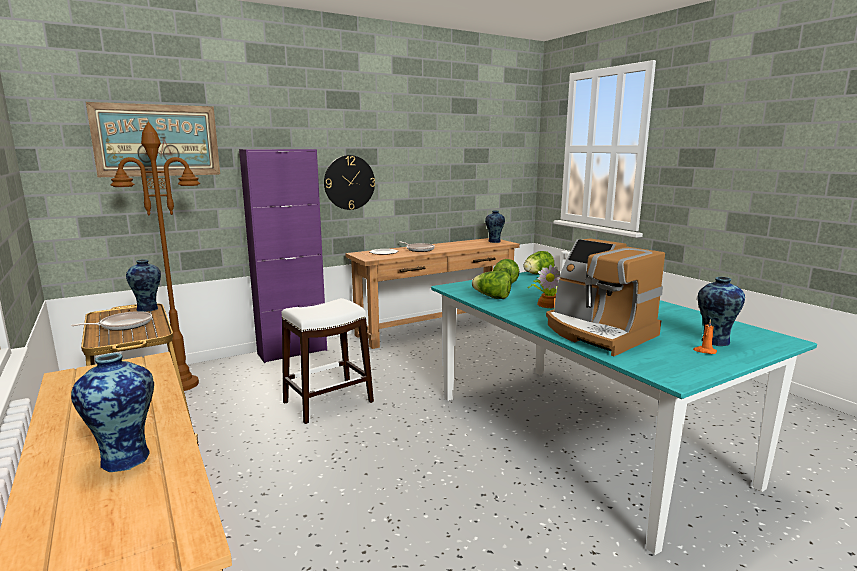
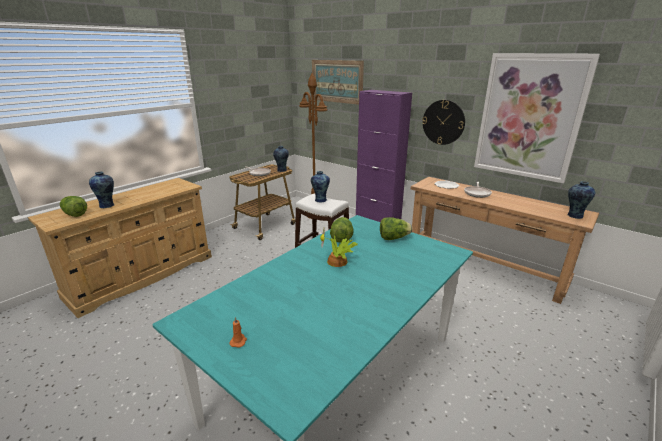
camera: 70 degrees right, 10 degrees up
lettuce [523,251,554,275] -> lettuce moved to [60,196,87,217]
coffee machine [546,238,665,356] -> none
vase [698,277,745,346] -> vase moved to [311,171,330,203]
none -> picture [474,53,600,183]

